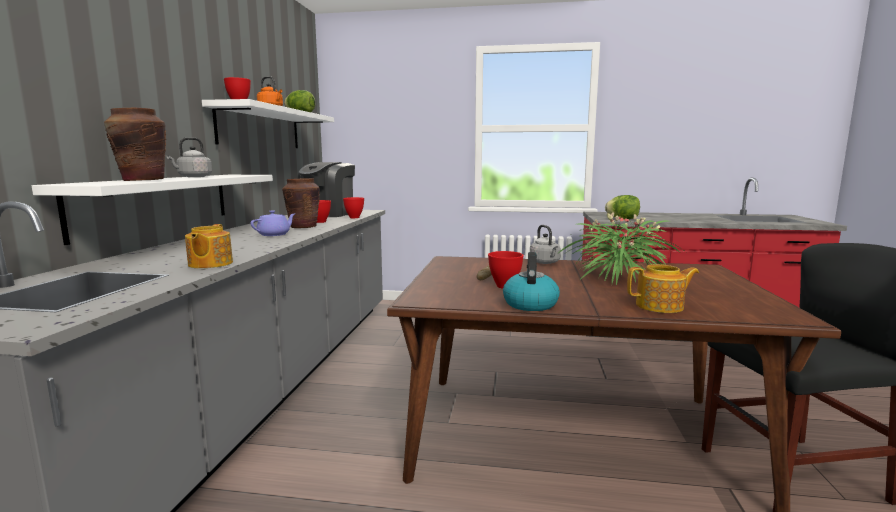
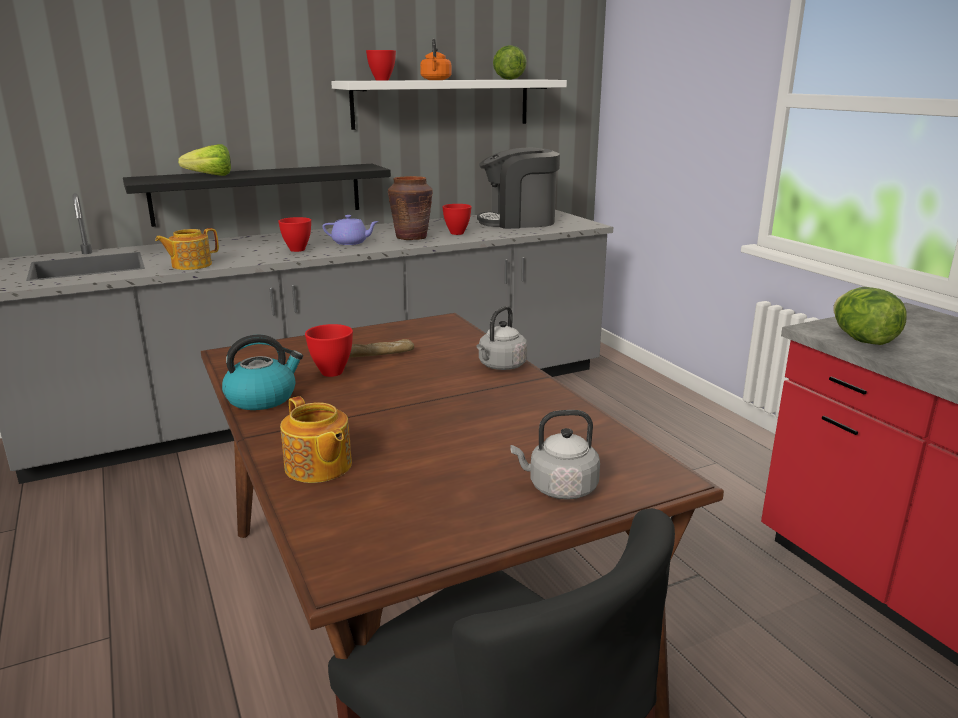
camera: 55 degrees right, 10 degrees up
white shelf [32,175,273,245] -> black shelf [123,164,391,227]
brown vase [104,108,166,181] -> lettuce [178,144,231,176]
grey kettle [166,137,212,177] -> grey kettle moved to [510,410,600,500]
red bowl [343,197,364,218] -> red bowl moved to [278,217,311,252]
potted plant [560,213,686,285] -> none

